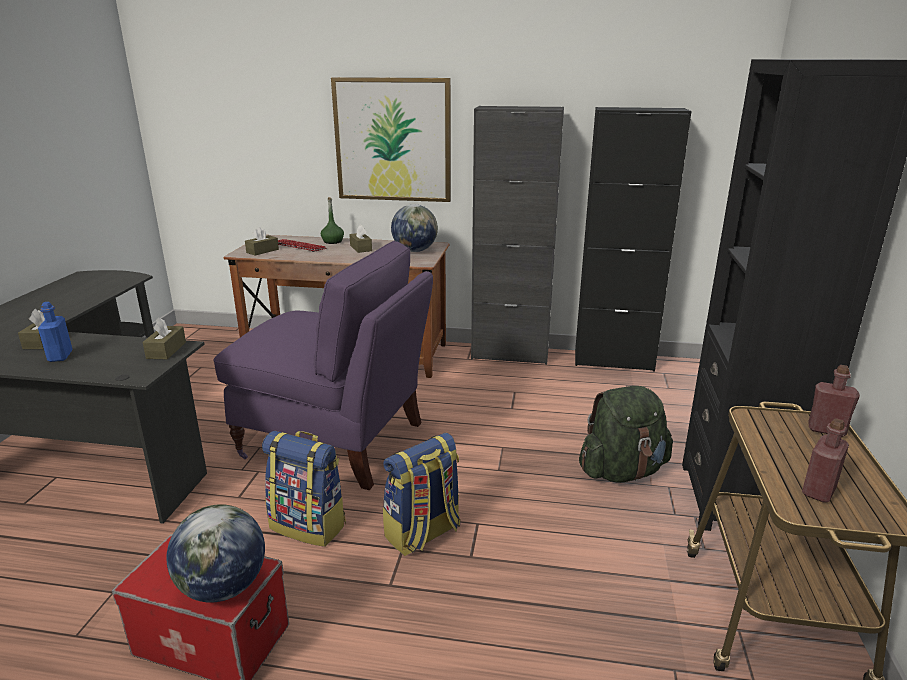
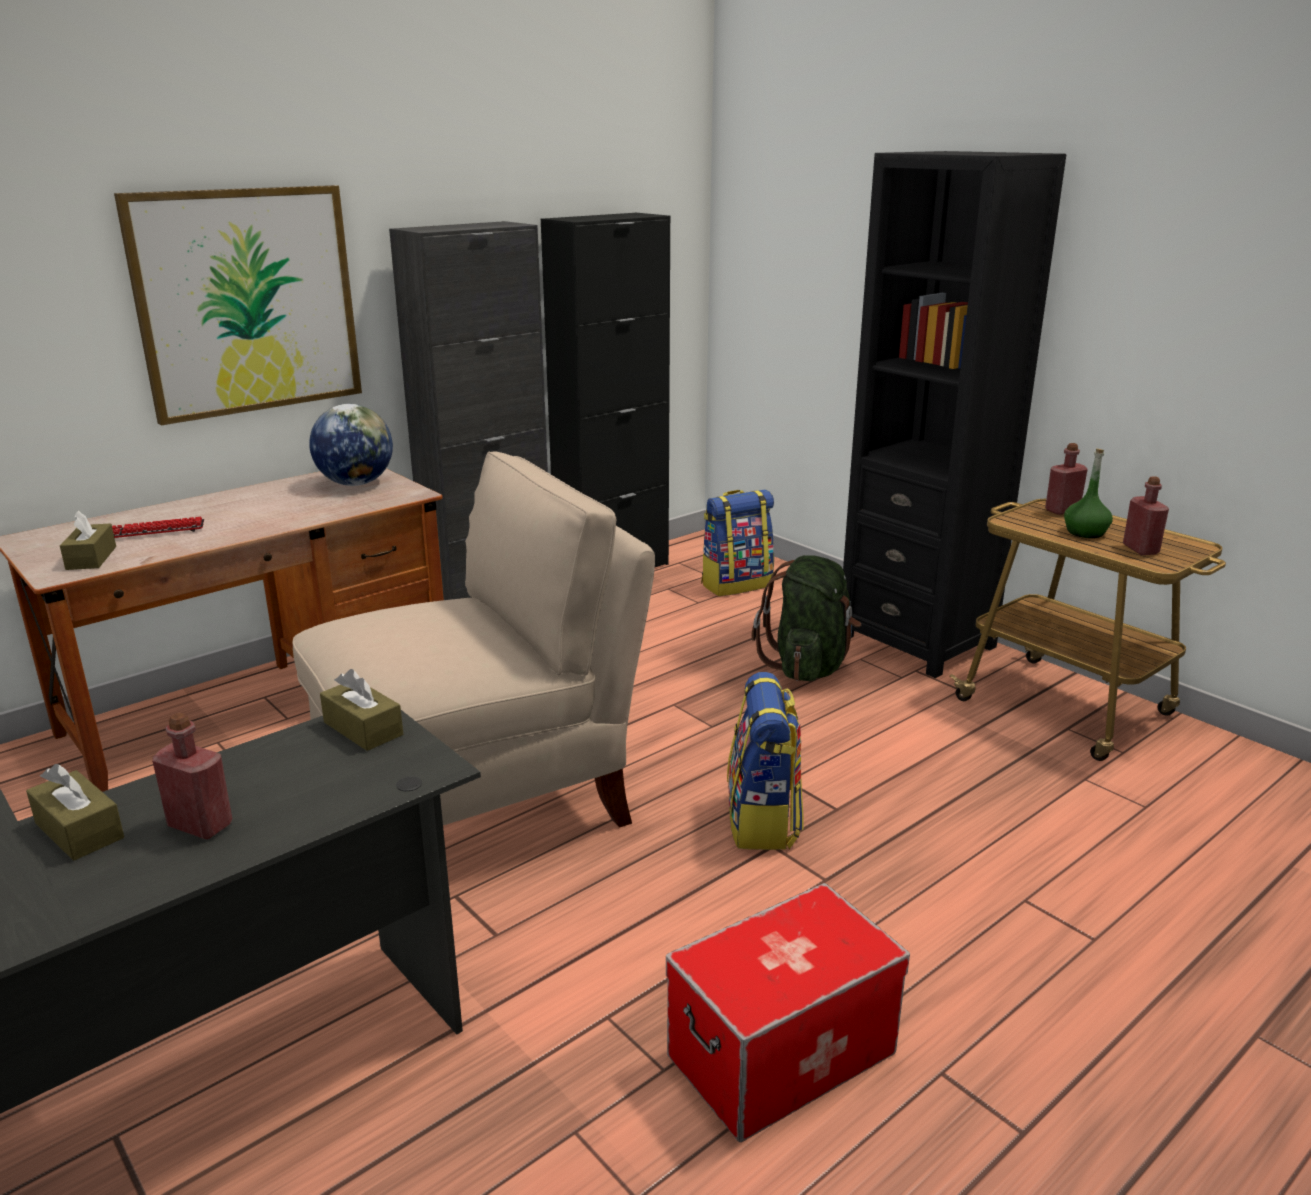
camera: 50 degrees left, 0 degrees up
blue bottle [38,302,73,362] -> red bottle [152,713,232,839]
globe [167,504,265,603] -> none
purple chair [213,241,433,490] -> beige chair [293,451,655,827]
backpack [262,431,346,547] -> backpack moved to [701,490,774,596]
green bottle [321,197,344,244] -> green bottle moved to [1064,448,1113,538]
brown tissue box [349,225,372,253] -> none

